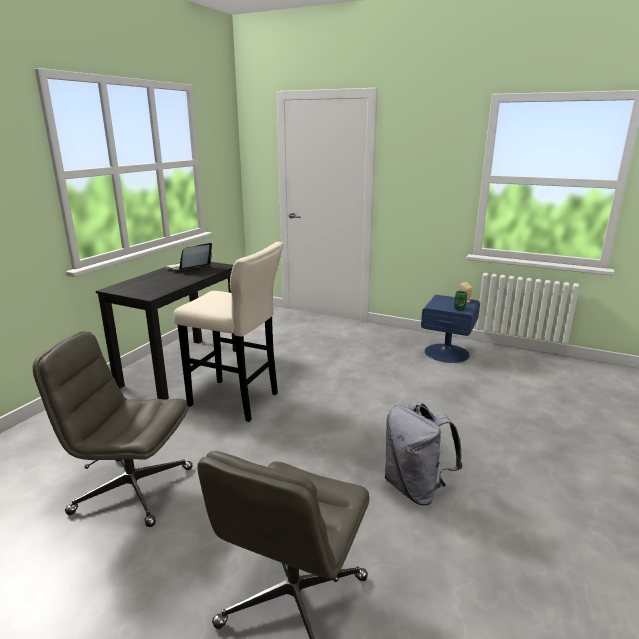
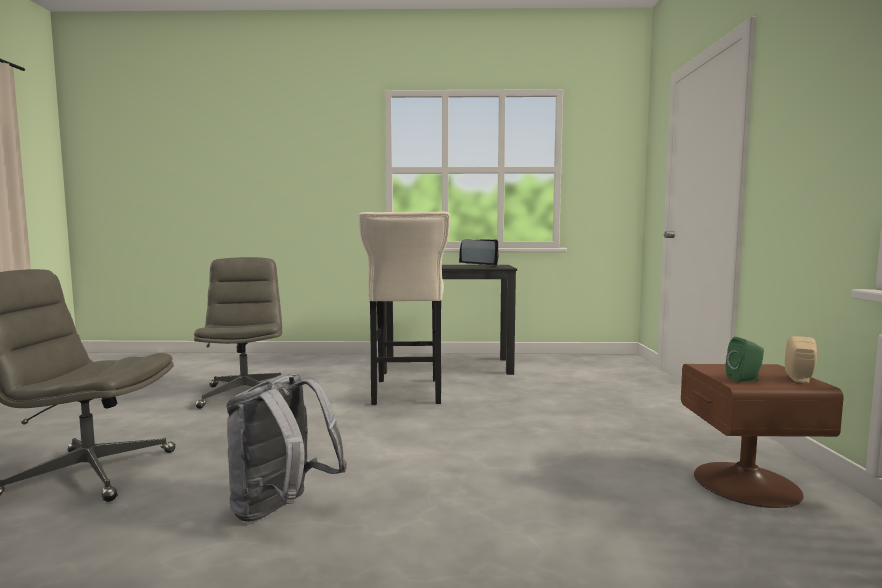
camera: 65 degrees right, 15 degrees down
blue nightstand [421,295,480,363] -> brown nightstand [681,364,844,508]

